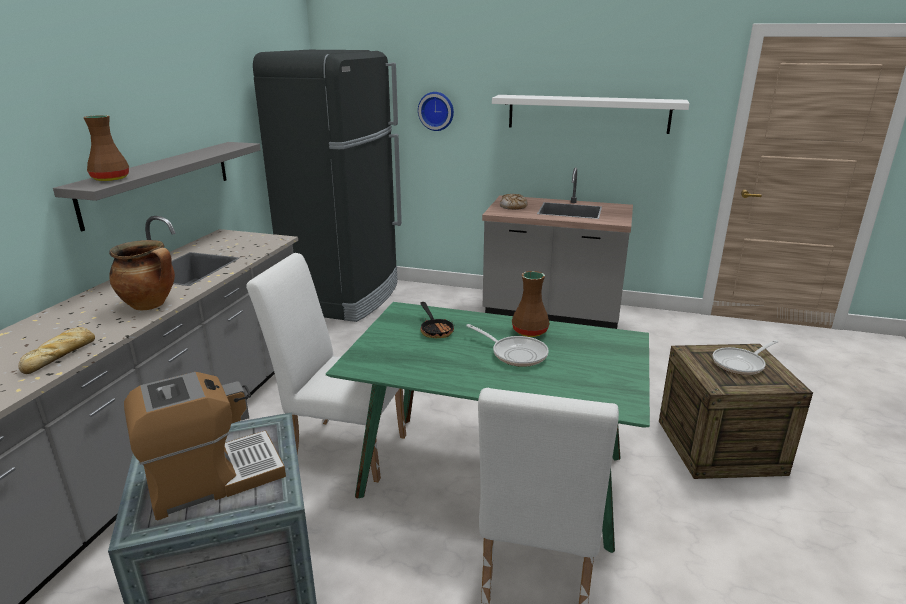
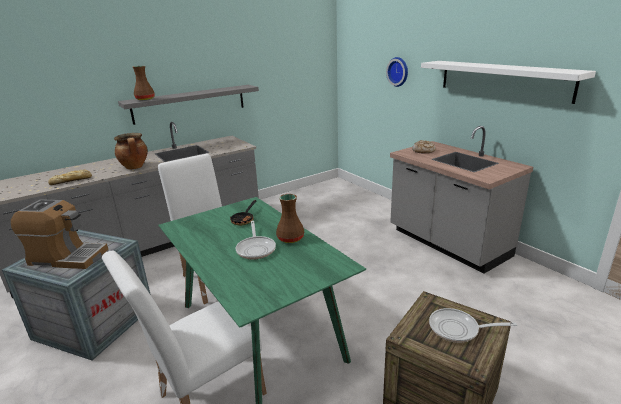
camera: 40 degrees right, 0 degrees up
black fridge [253,50,402,322] -> none

